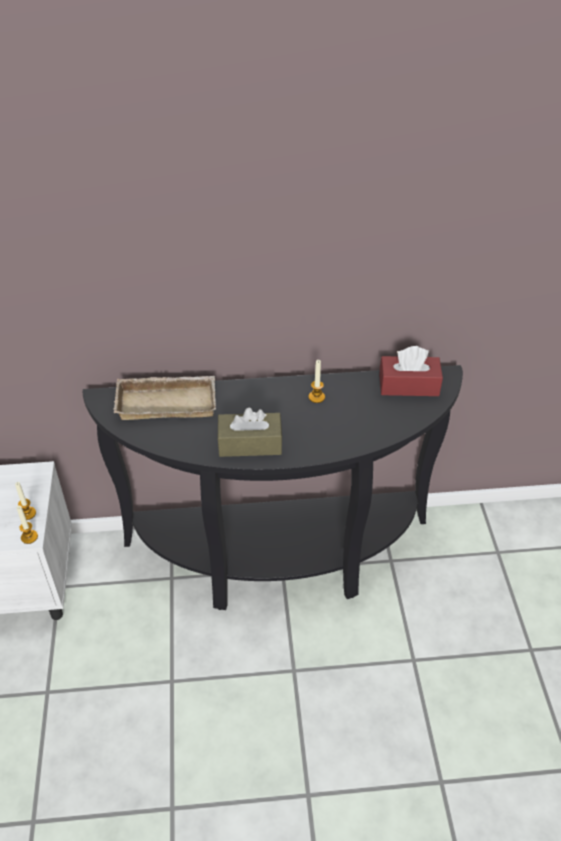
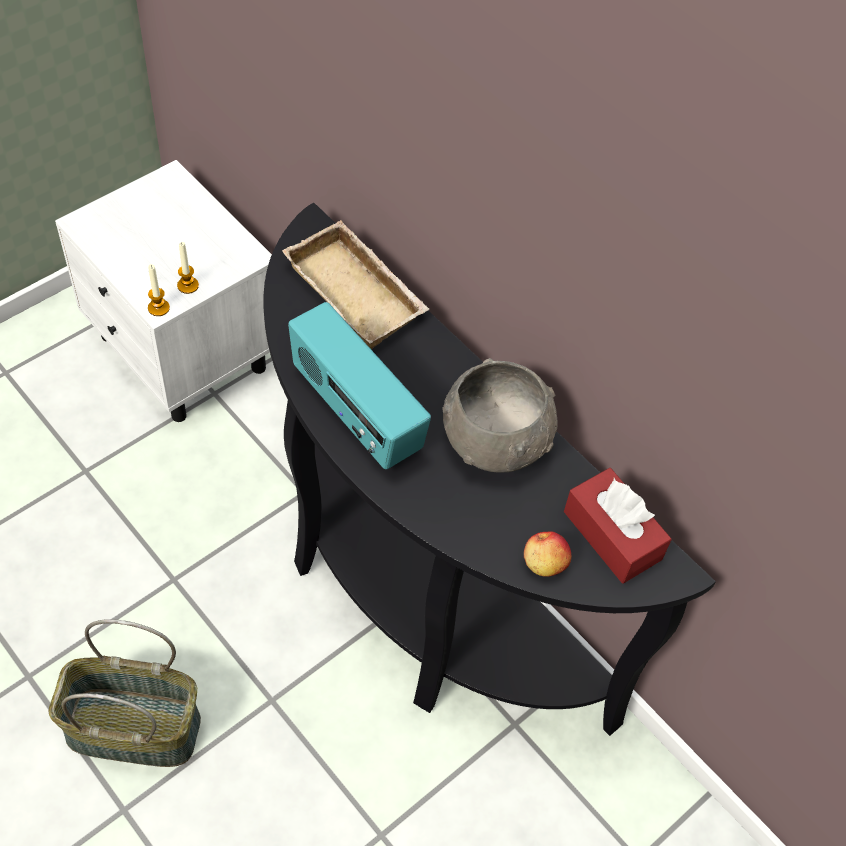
camera: 50 degrees right, 10 degrees up
brown tissue box [217,408,282,457] -> radio [288,302,431,469]
candle [308,360,325,403] -> grey bowl [442,358,558,472]
none -> basket [48,619,201,767]
none -> apple [524,531,571,577]

